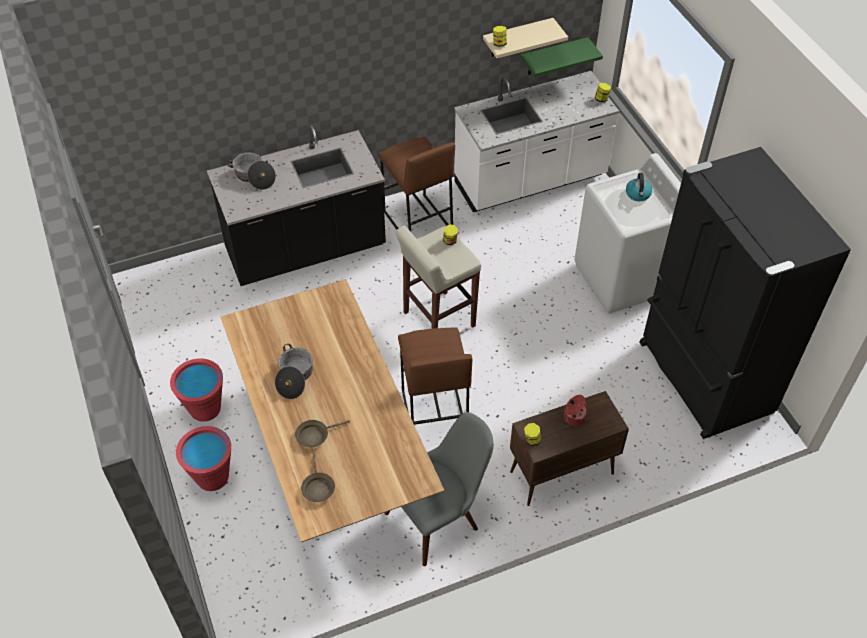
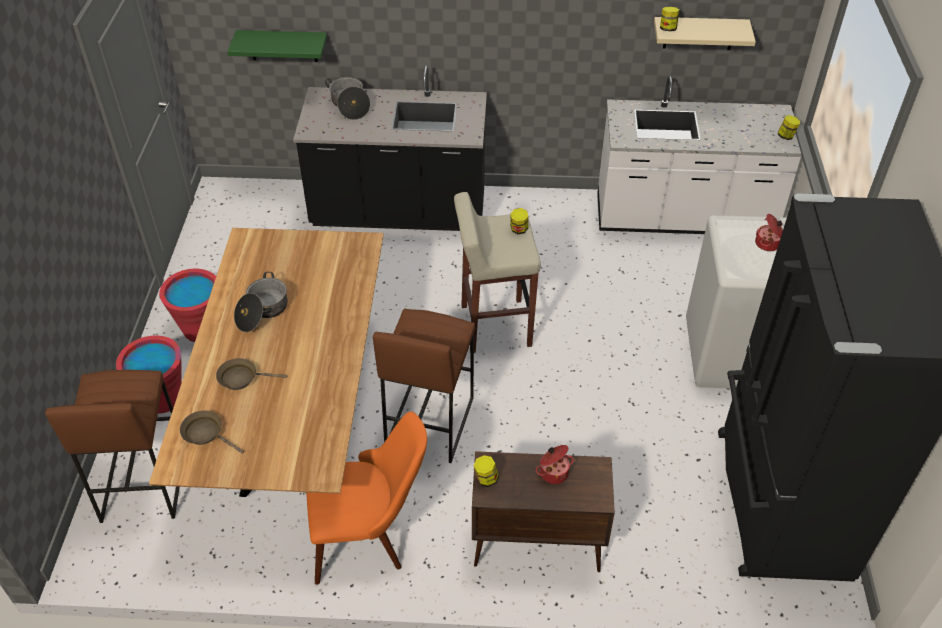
camera: 25 degrees right, 5 degrees down
brown frying pan [301,453,335,502] -> brown frying pan turned 105 degrees clockwise [180,410,244,453]
brown stool [379,136,455,232] -> brown stool moved to [45,370,180,523]
grey chair [384,412,494,566] -> orange chair [306,411,427,585]
green shelf [521,37,603,77] -> green shelf moved to [227,30,327,62]
kettle [626,173,652,201] -> cooking pot [755,214,783,251]

